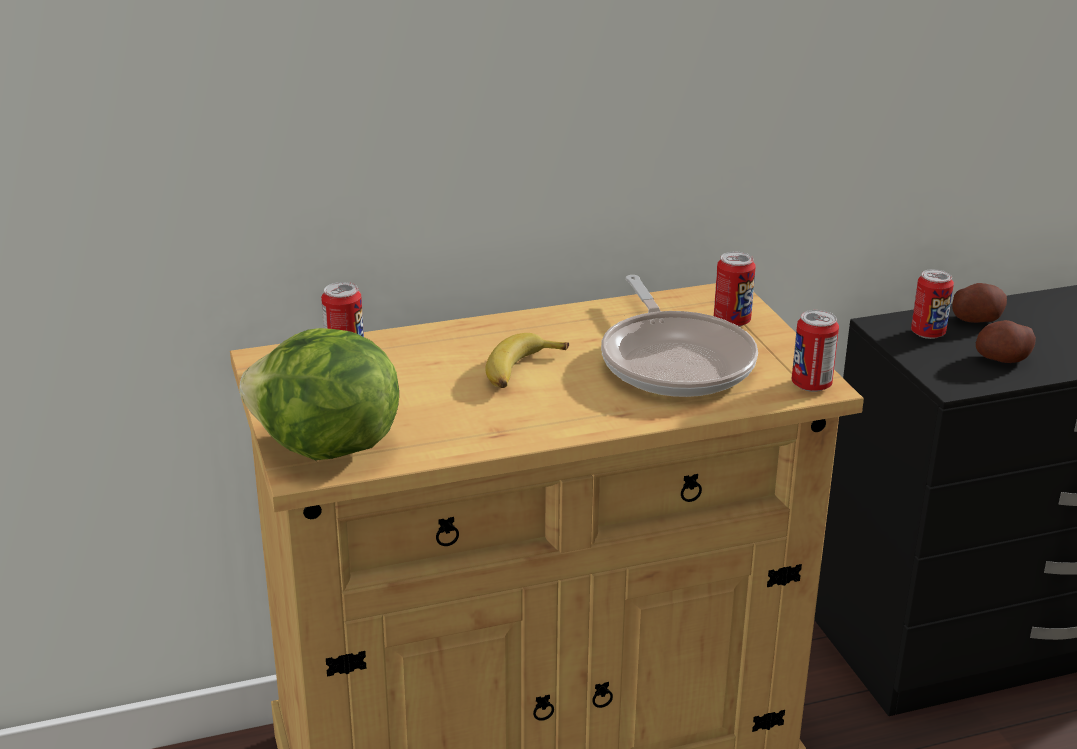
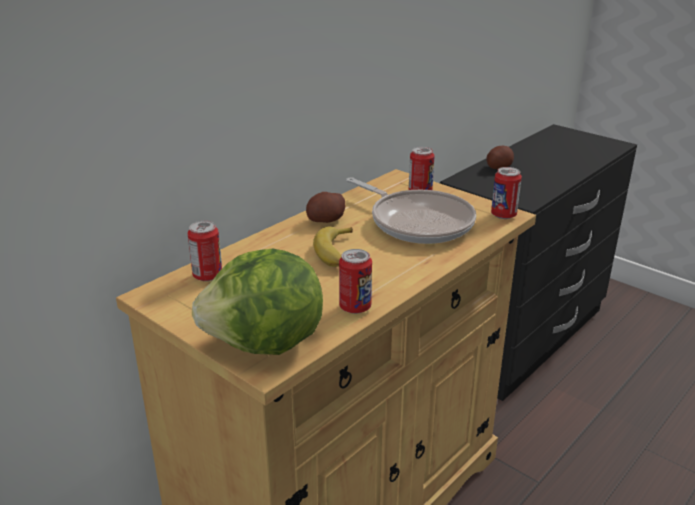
camera: 30 degrees left, 0 degrees up
can [911,269,954,339] -> can moved to [339,249,372,314]
potato [976,320,1036,363] -> potato moved to [306,192,345,223]

